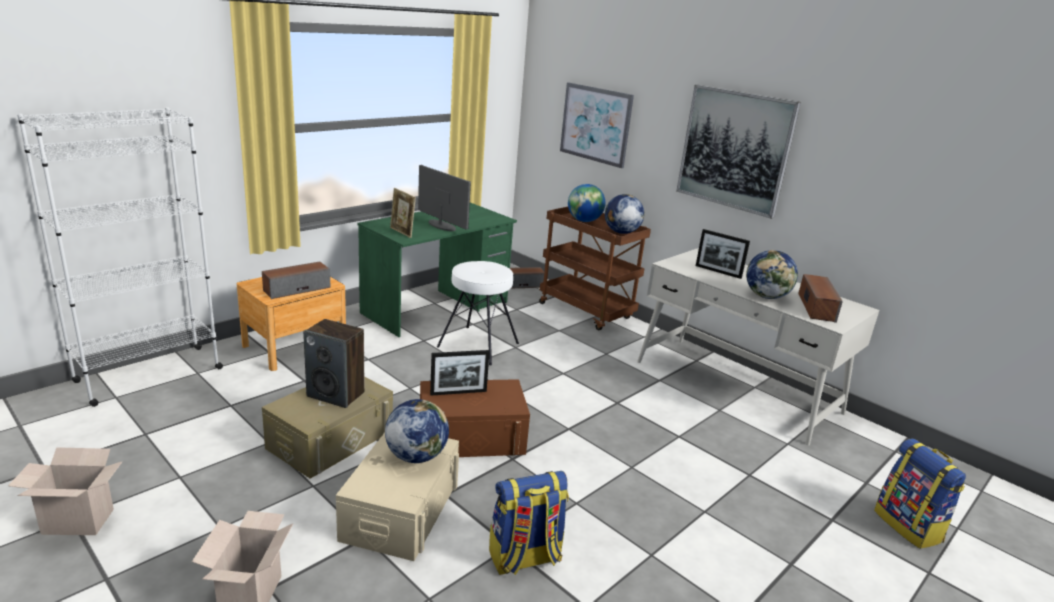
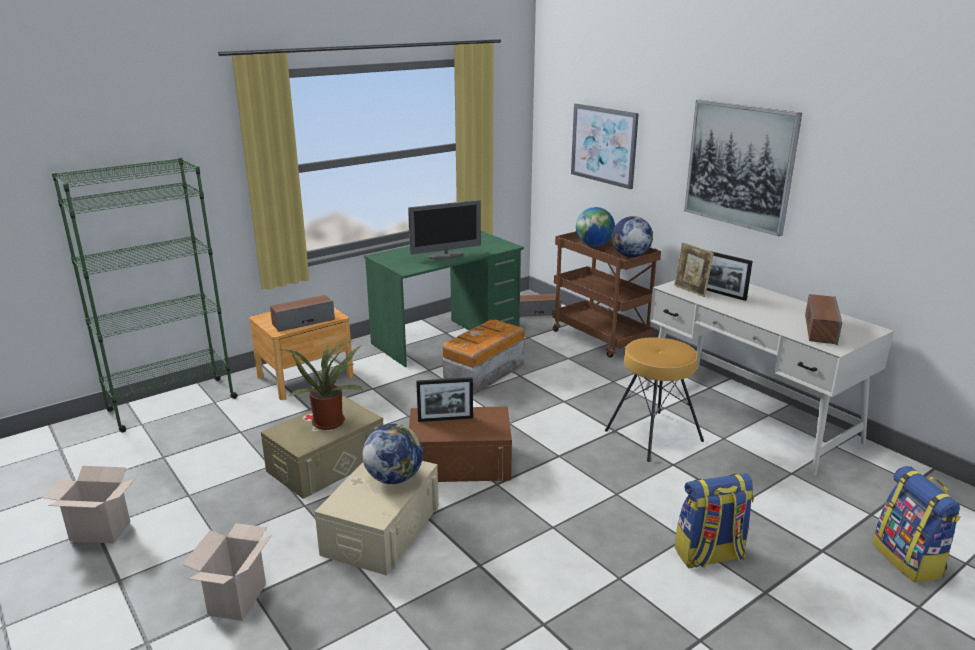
camera: 10 degrees right, 0 degrees up
white bookcase [17,107,223,407] -> green bookcase [52,157,237,433]
speaker [303,319,365,408] -> potted plant [279,341,364,430]
picture frame [390,188,416,238] -> picture frame moved to [674,242,714,297]
monitor [418,165,471,231] -> monitor turned 105 degrees clockwise [408,200,481,259]
white stool [437,261,519,365] -> storage box [442,320,525,396]
backpack [489,471,569,575] -> backpack moved to [675,473,754,569]
globe [746,250,798,299] -> none
none -> brown stool [605,337,704,462]

